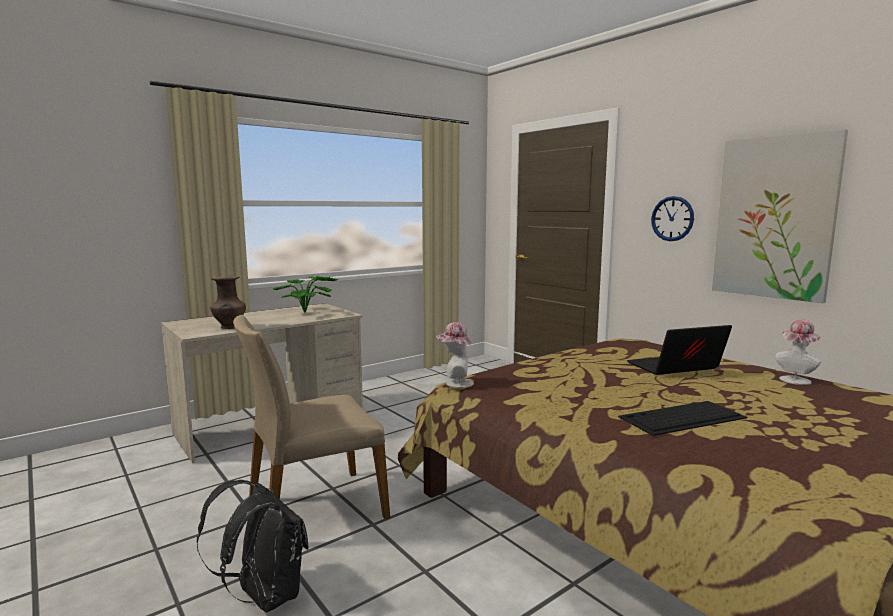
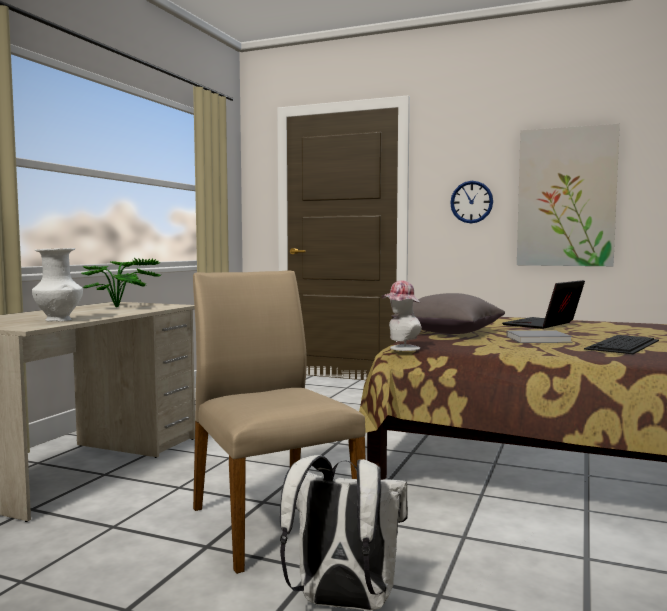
camera: 30 degrees left, 5 degrees down
black backpack [197,480,309,612] -> white backpack [280,455,408,611]
brown vase [210,276,246,329] -> white vase [32,248,83,322]
beige chair [233,315,390,519] -> beige chair turned 120 degrees clockwise [193,270,366,574]
hat [775,319,822,385] -> none
none -> grey pillow [391,293,505,334]
none -> grey book [506,330,573,343]

